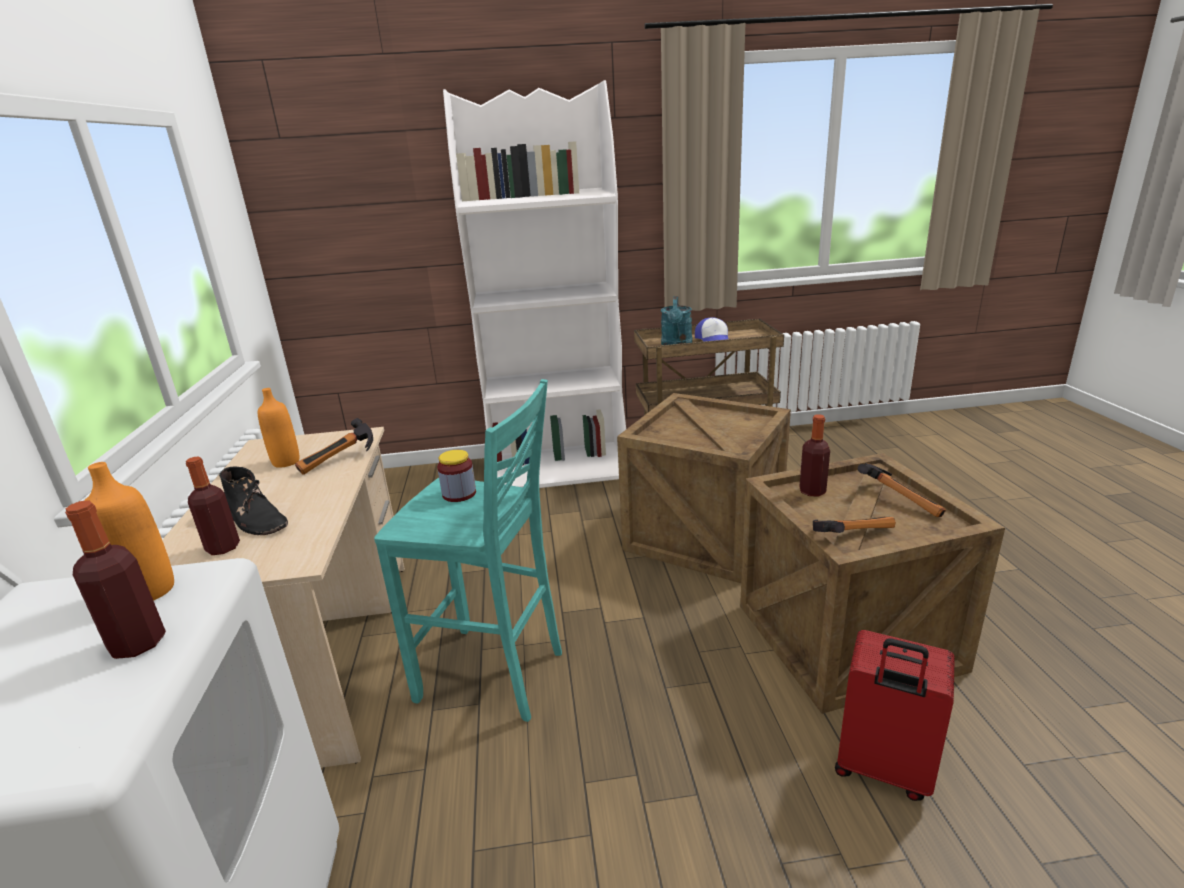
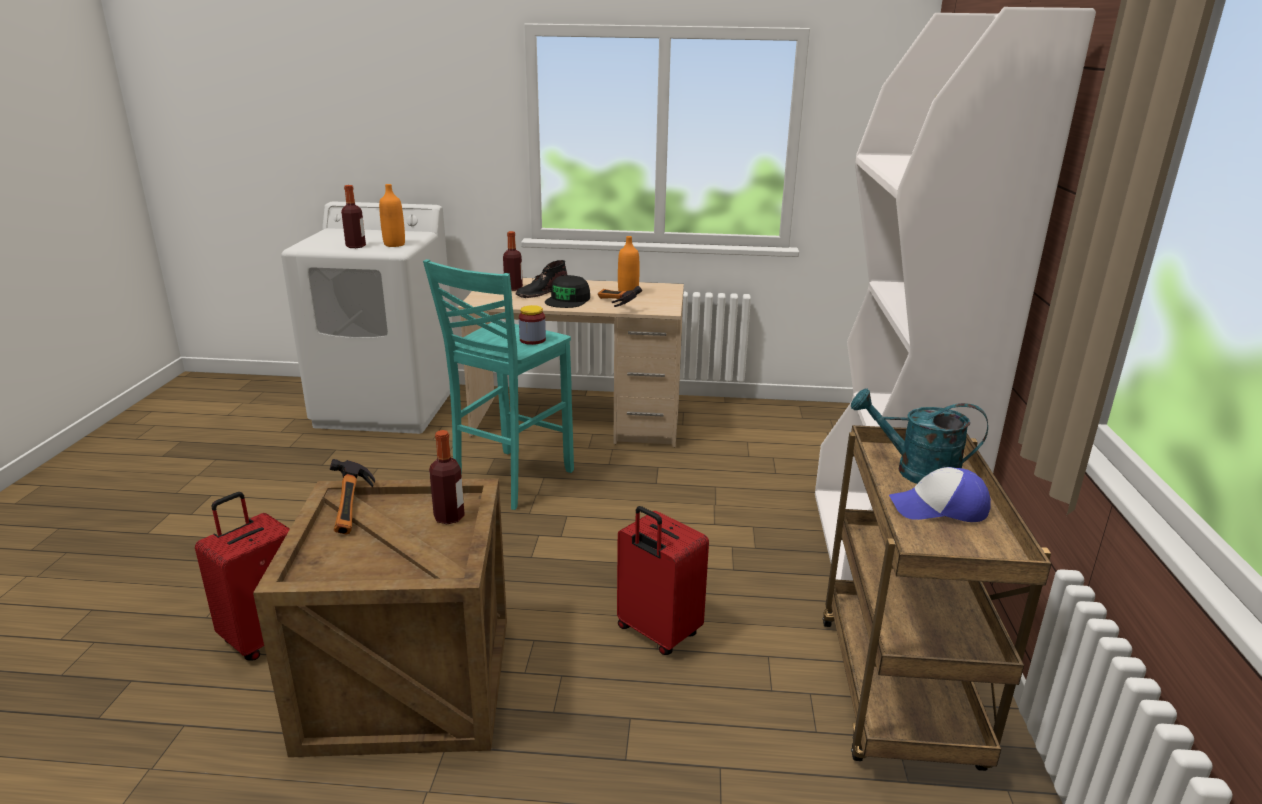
camera: 100 degrees right, 0 degrees up
crate [617,393,791,583] -> red suitcase [617,506,709,655]
hammer [858,463,946,517] -> none
none -> black cap [545,275,590,308]

